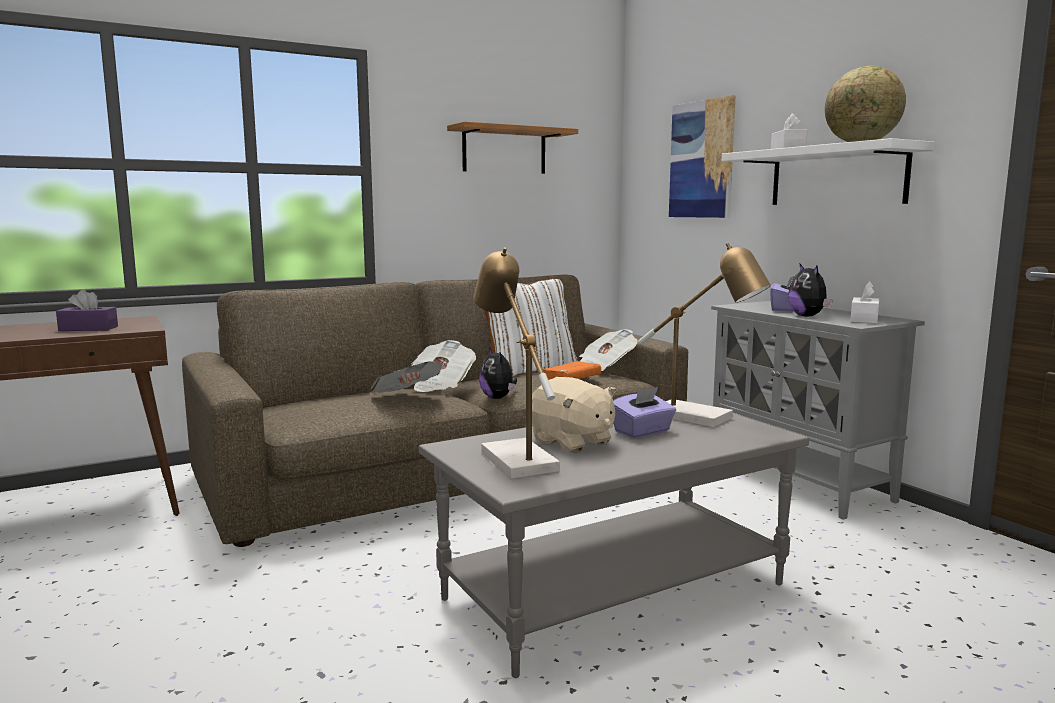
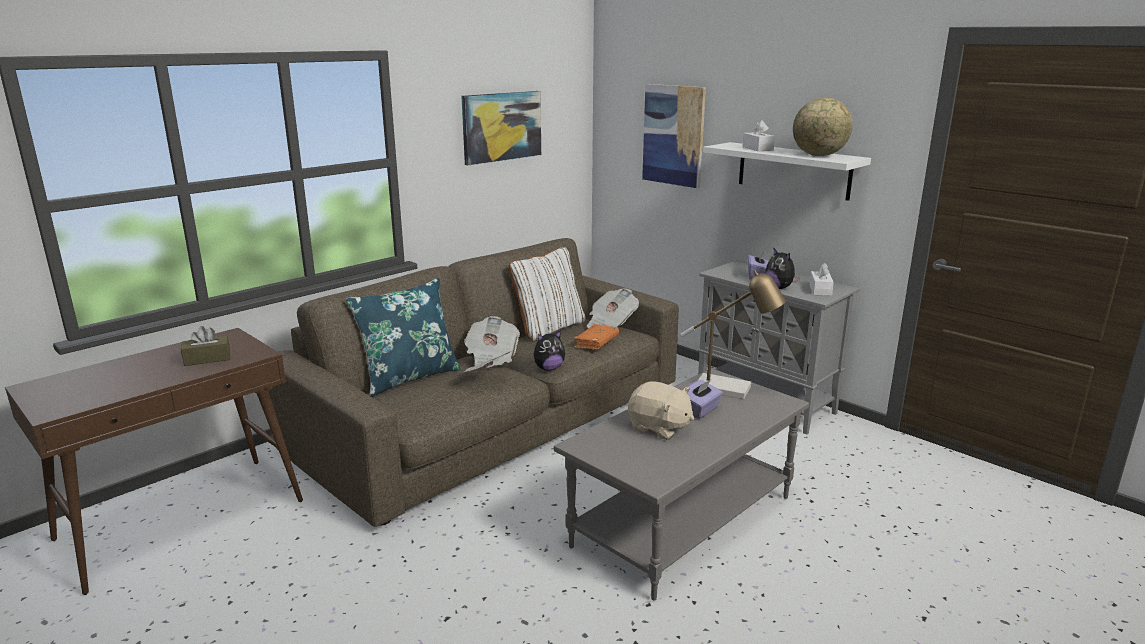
camera: 15 degrees left, 10 degrees up
purple tissue box [56,289,118,331] -> brown tissue box [181,326,230,366]
shelf [447,121,578,174] -> picture [461,91,541,165]
table lamp [473,247,560,479] -> none
plush toy [479,347,517,399] -> plush toy turned 75 degrees counterclockwise [534,330,565,371]
none -> blue pillow [346,278,461,397]

